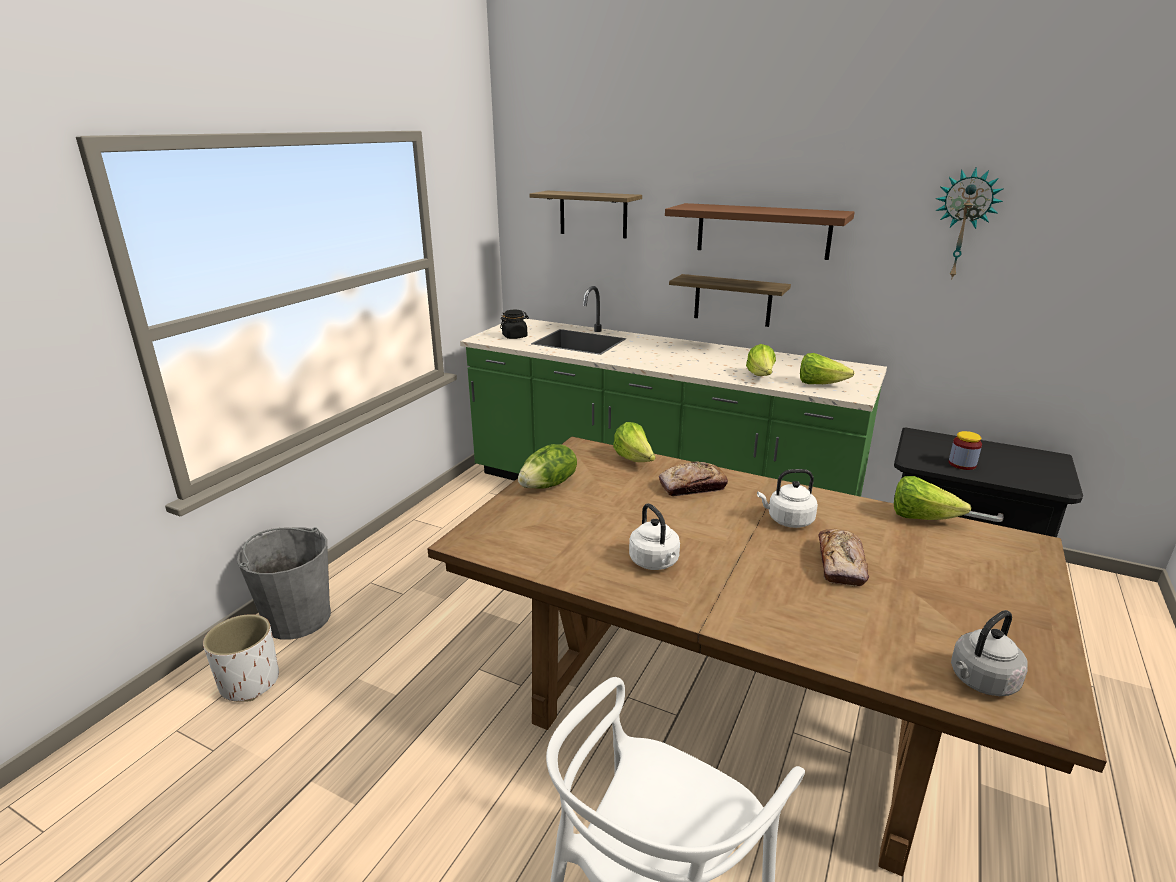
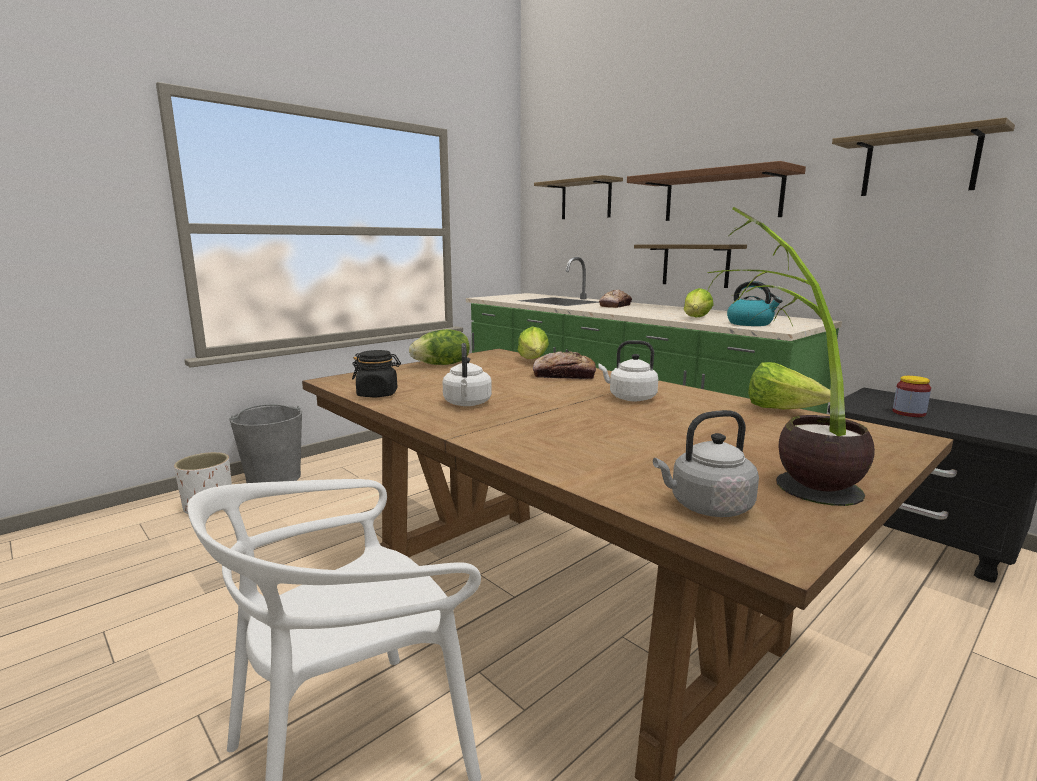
camera: 20 degrees right, 10 degrees down
black jar [500,310,529,339] -> black jar moved to [352,350,401,397]
lettuce [800,353,855,384] -> kettle [727,281,782,326]
bread [819,529,869,587] -> bread moved to [599,290,632,308]
wall clock [936,168,1004,280] -> shelf [832,117,1015,196]
none -> potted plant [706,207,875,506]

